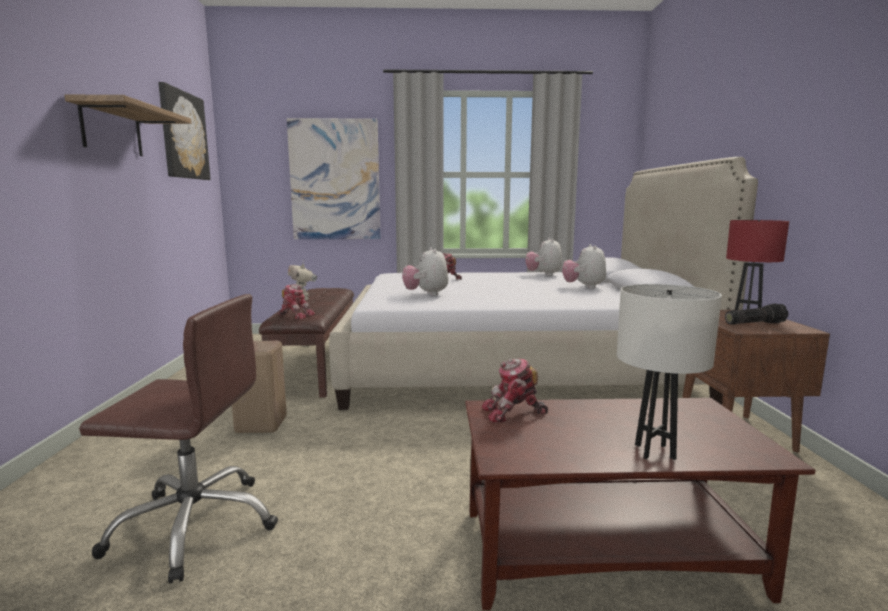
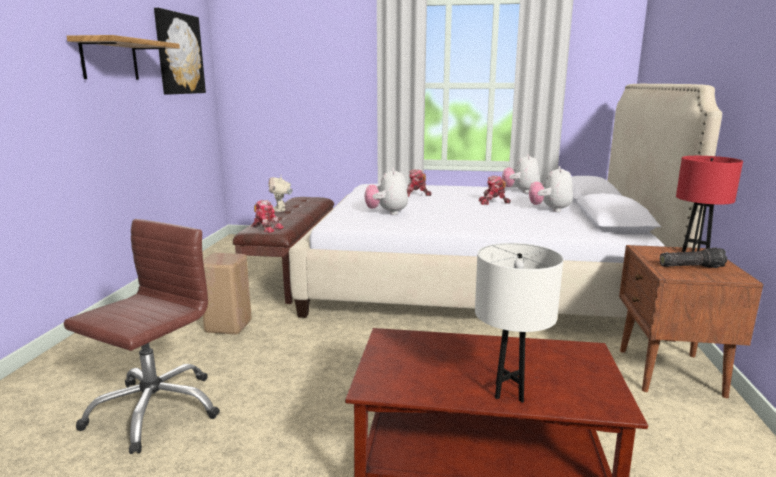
camera: 10 degrees right, 5 degrees up
brown office chair [79,294,278,583] -> brown office chair turned 75 degrees counterclockwise [64,219,220,454]
picture [287,118,381,239] -> none
toy robot [482,358,548,423] -> toy robot moved to [479,176,511,205]

